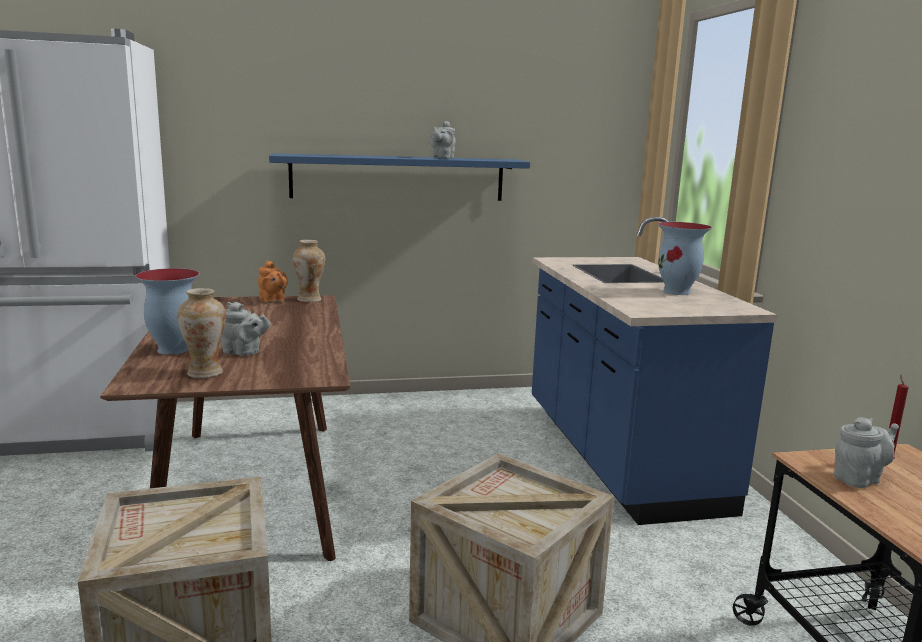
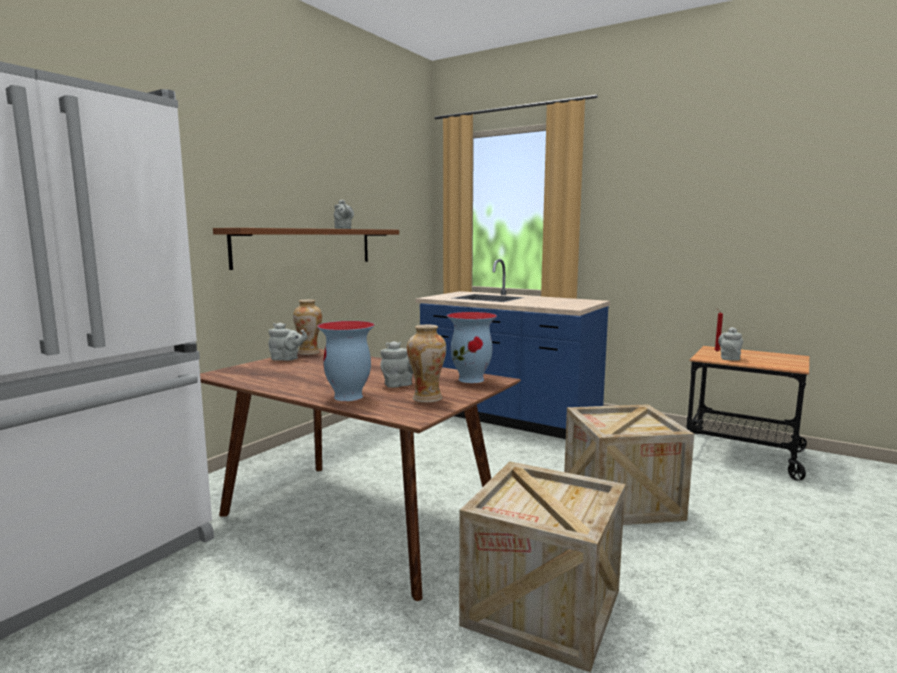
camera: 45 degrees left, 5 degrees down
orange teapot [258,261,288,303] -> grey teapot [268,323,308,361]
blue shelf [269,153,530,201] -> brown shelf [213,228,399,270]
vase [658,222,712,295] -> vase moved to [447,312,497,383]

